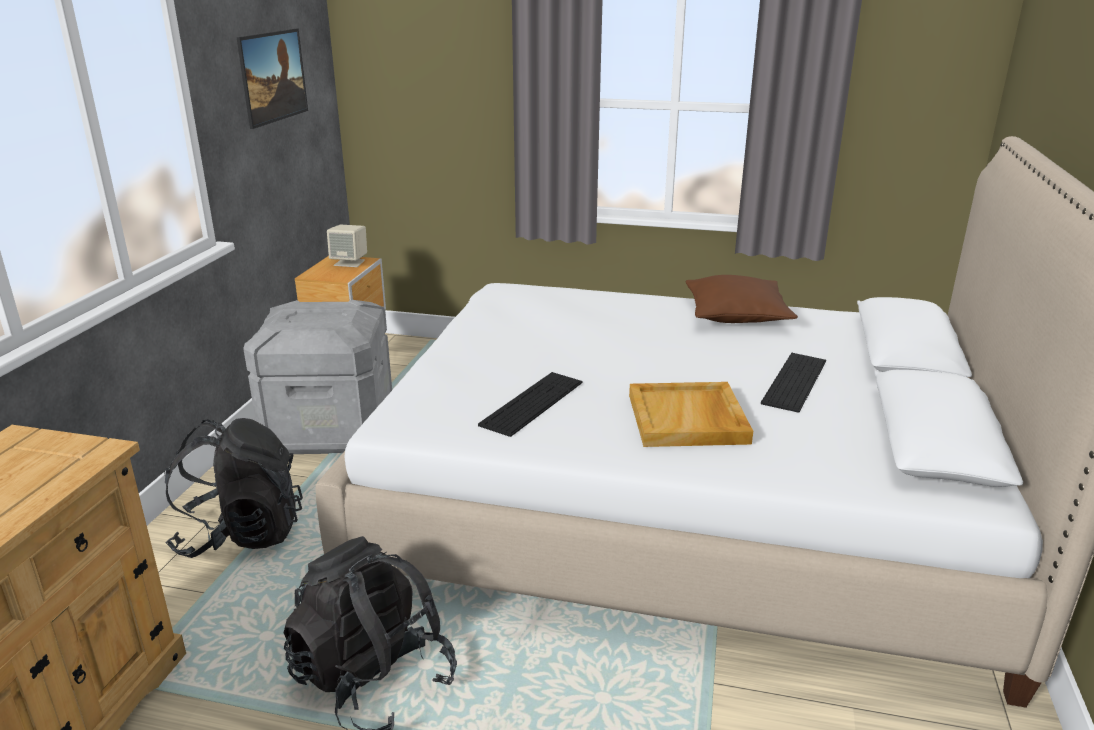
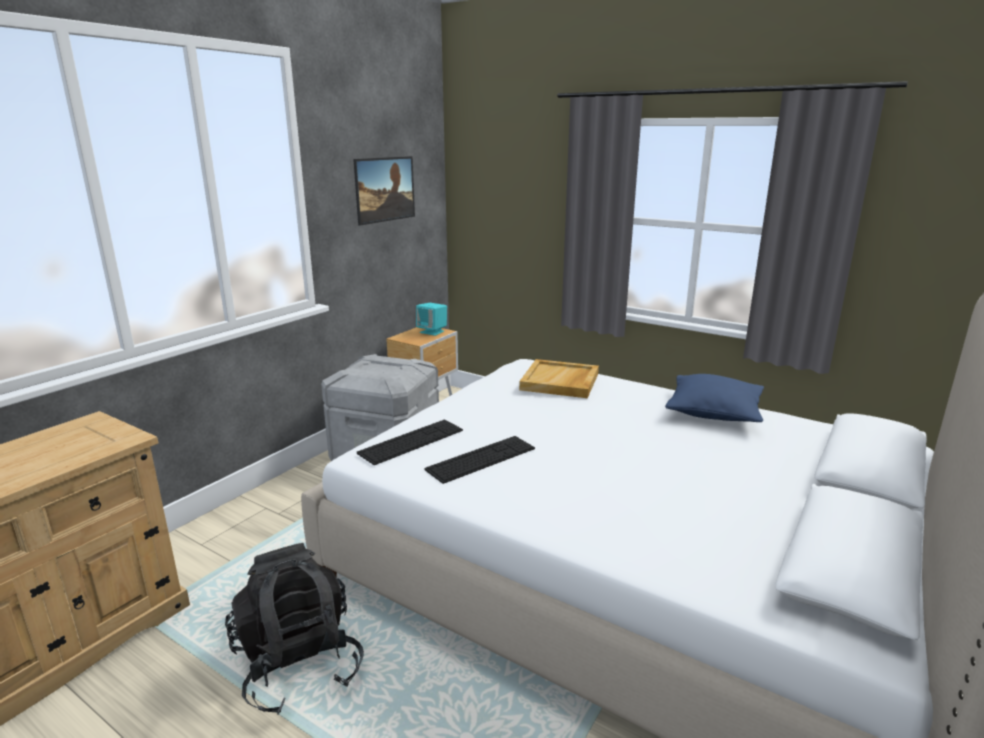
camera: 20 degrees right, 5 degrees down
black backpack [164,418,303,558] -> none
beige speaker [327,225,367,267] -> turquoise speaker [416,303,447,336]
beige tray [629,382,753,447] -> beige tray moved to [519,359,599,398]
brown pillow [686,275,798,323] -> blue pillow [665,374,764,422]
keyboard [761,353,826,413] -> keyboard moved to [357,419,463,465]

